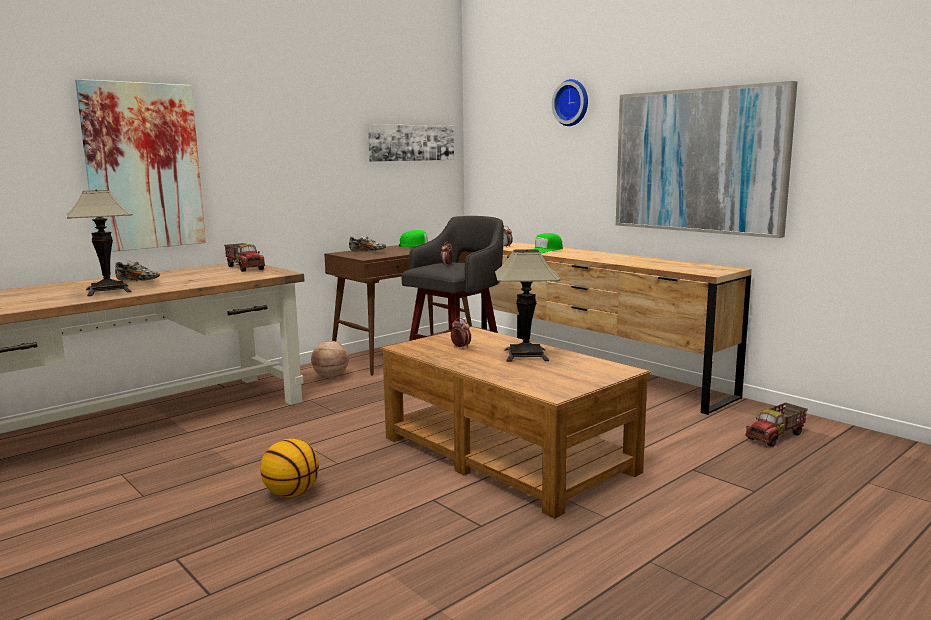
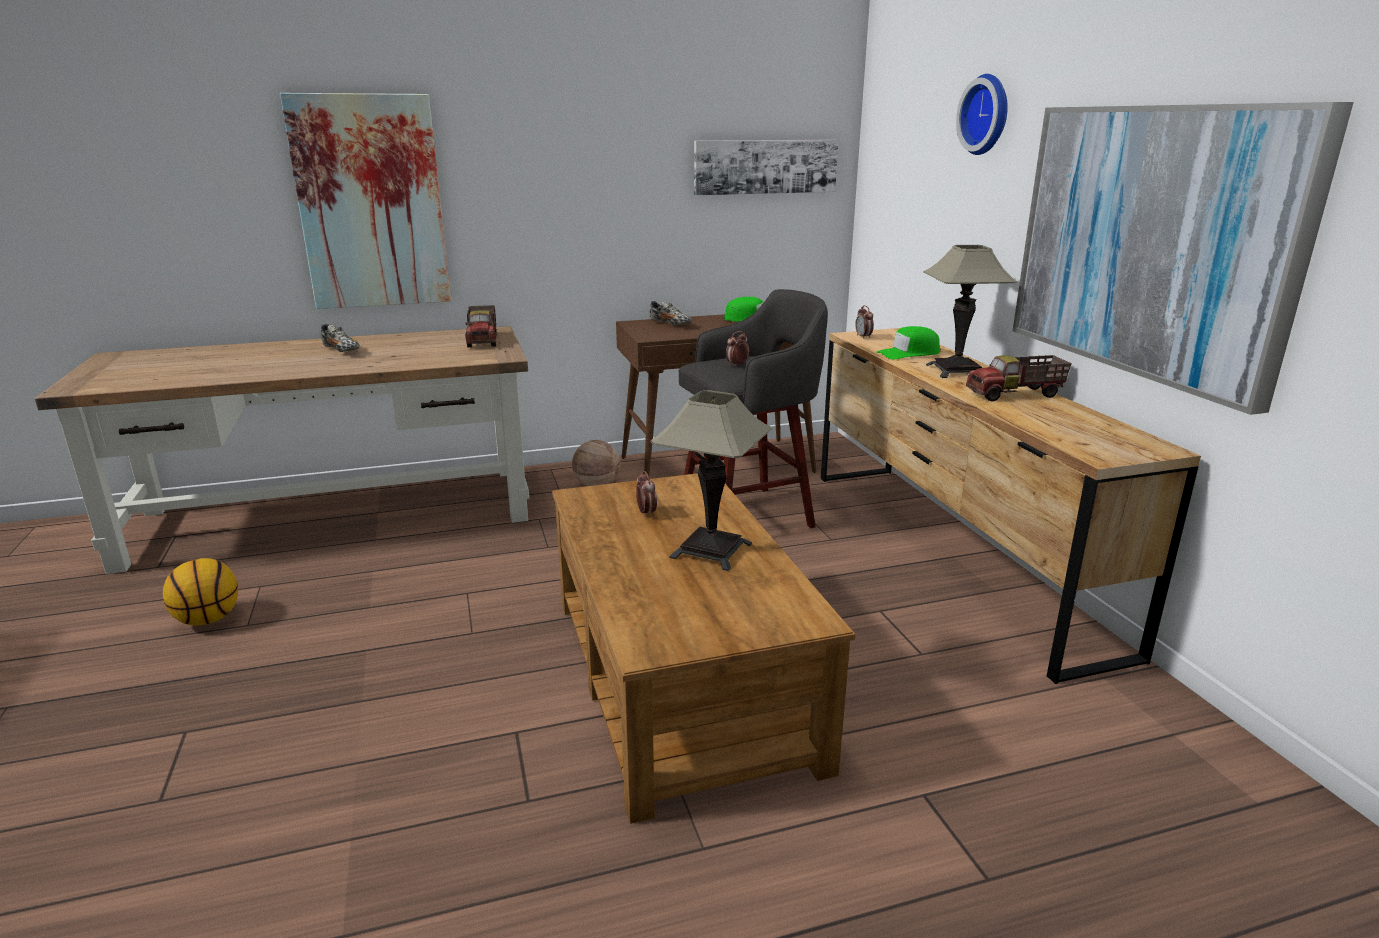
camera: 25 degrees right, 10 degrees up
table lamp [67,190,133,296] -> table lamp moved to [923,245,1017,378]
basketball [261,439,319,497] -> basketball moved to [163,558,238,625]
toy truck [745,403,808,447] -> toy truck moved to [966,355,1072,402]

